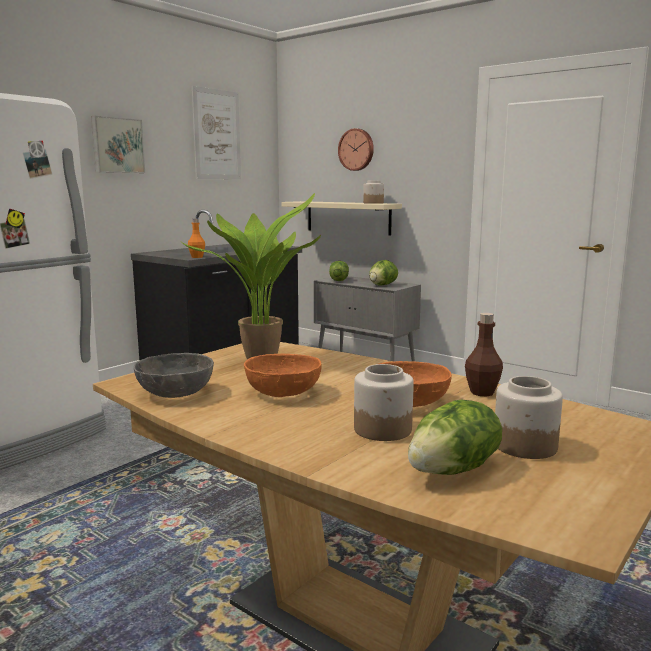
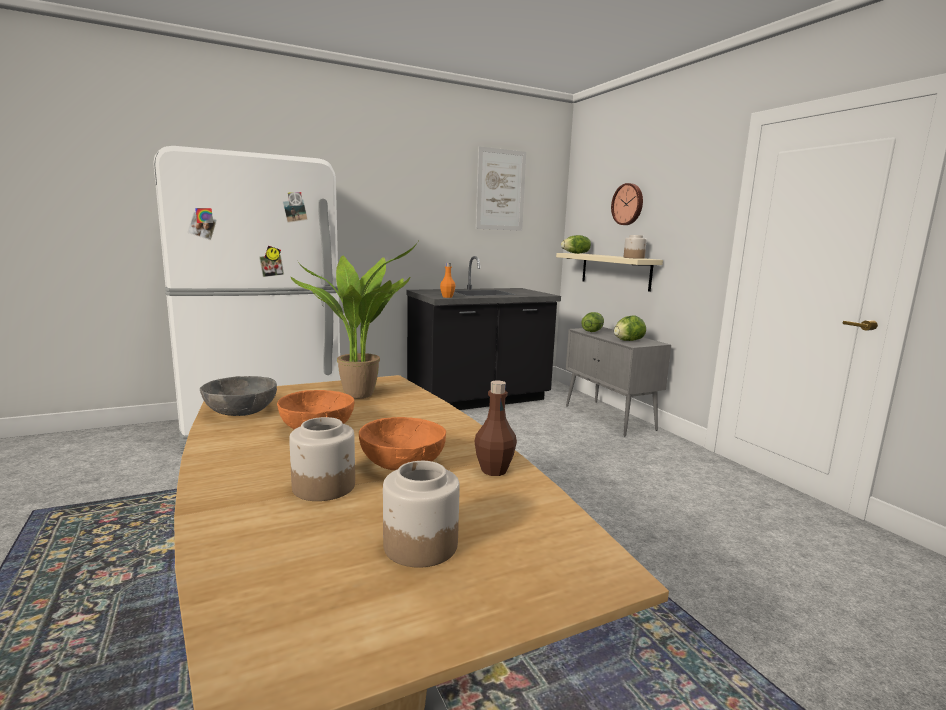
camera: 25 degrees right, 0 degrees up
picture [91,116,145,173] -> none
lettuce [408,400,502,475] -> lettuce moved to [561,235,591,254]

